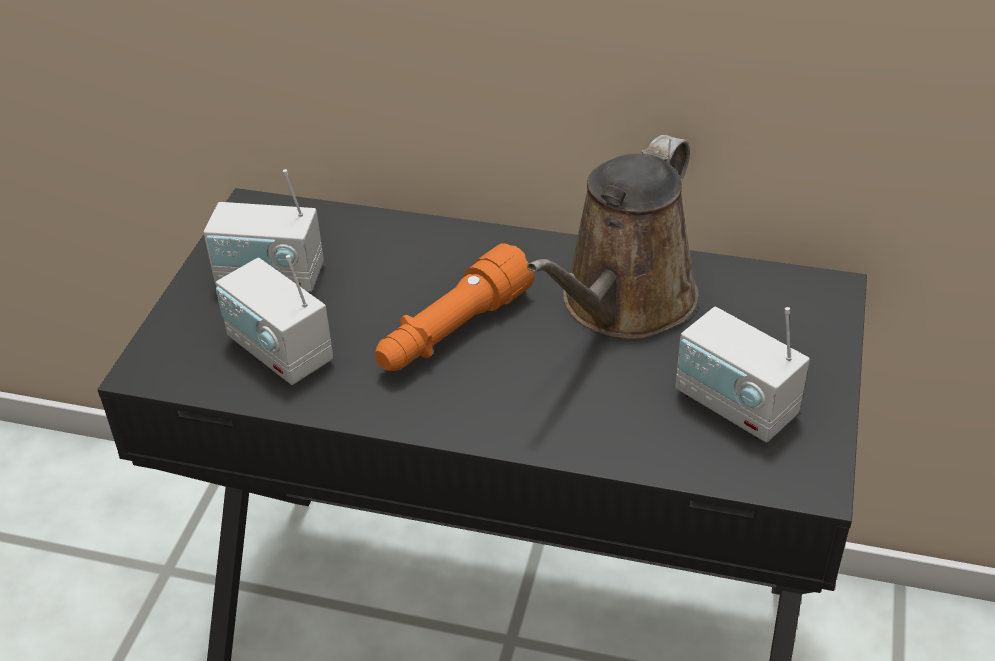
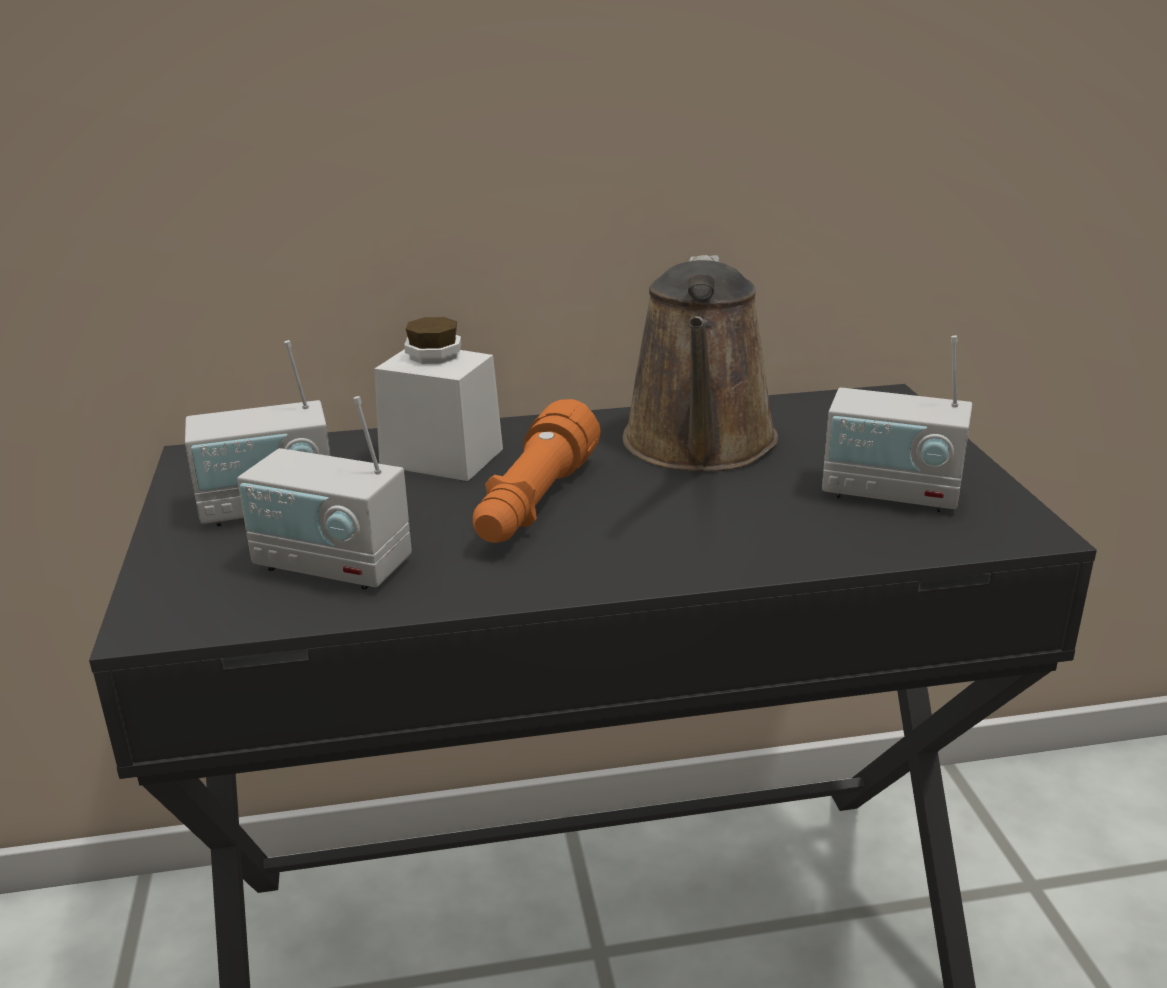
camera: 25 degrees left, 15 degrees down
none -> white jar [374,317,503,481]

